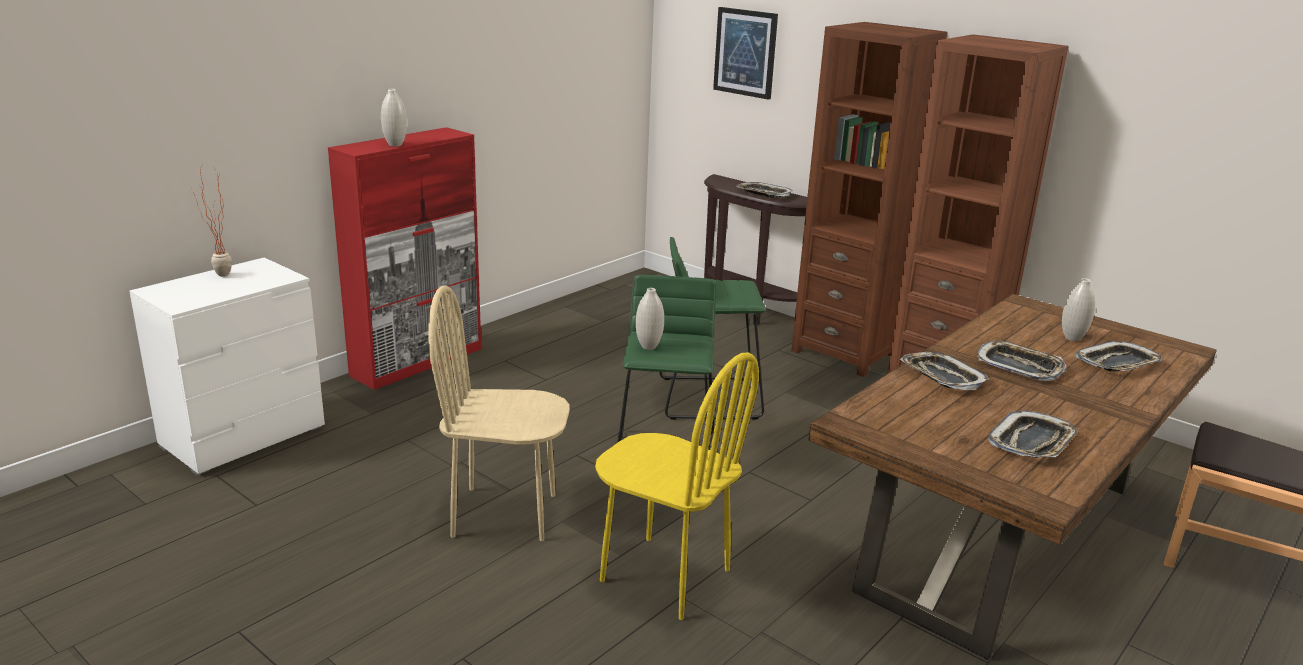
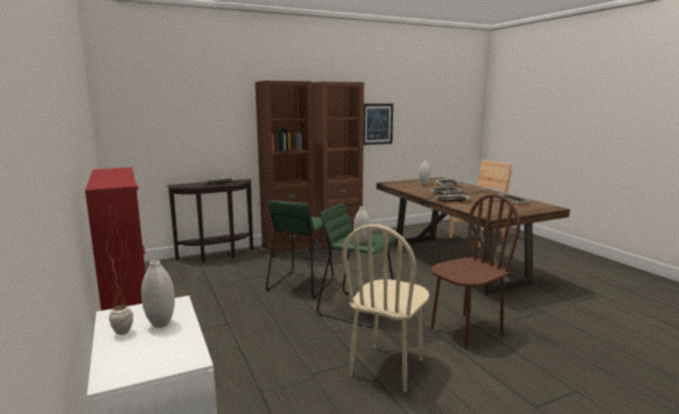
camera: 65 degrees left, 10 degrees down
white vase [381,89,407,146] -> white vase moved to [141,260,175,328]
yellow chair [595,353,759,620] -> brown chair [431,194,520,350]
picture [713,7,778,100] -> picture moved to [363,104,393,145]

